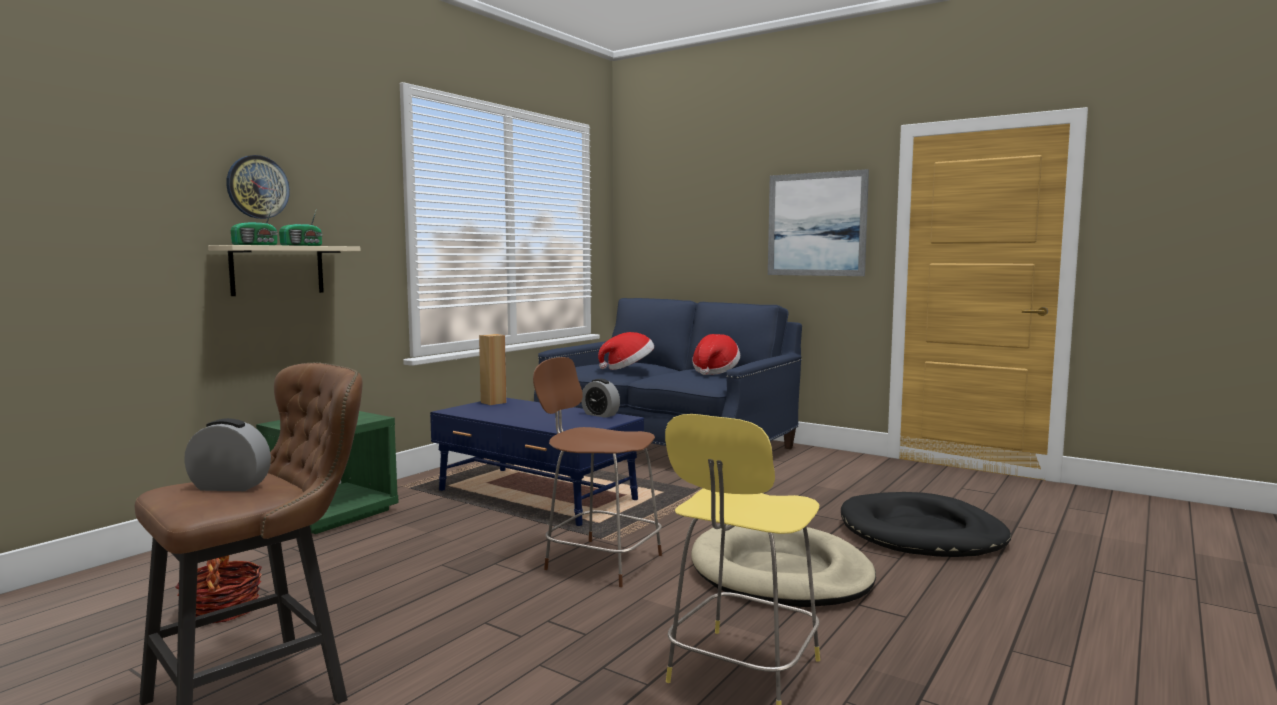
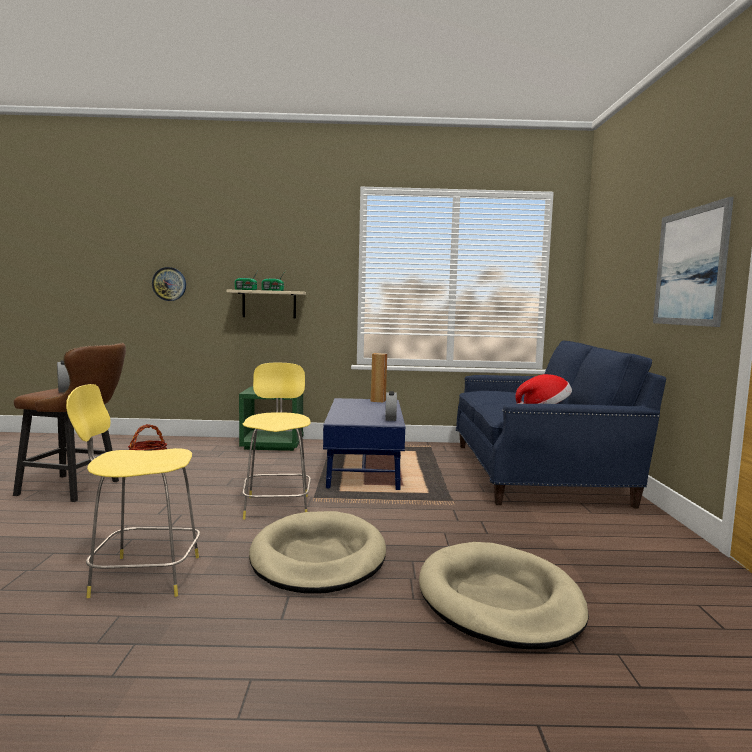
camera: 55 degrees right, 0 degrees up
wall clock [226,155,290,219] -> wall clock moved to [152,267,186,301]
brown stool [533,357,662,587] -> yellow stool [242,363,311,520]
hat [598,332,654,370] -> none
black dog bed [841,492,1011,557] -> beige dog bed [419,542,589,650]

